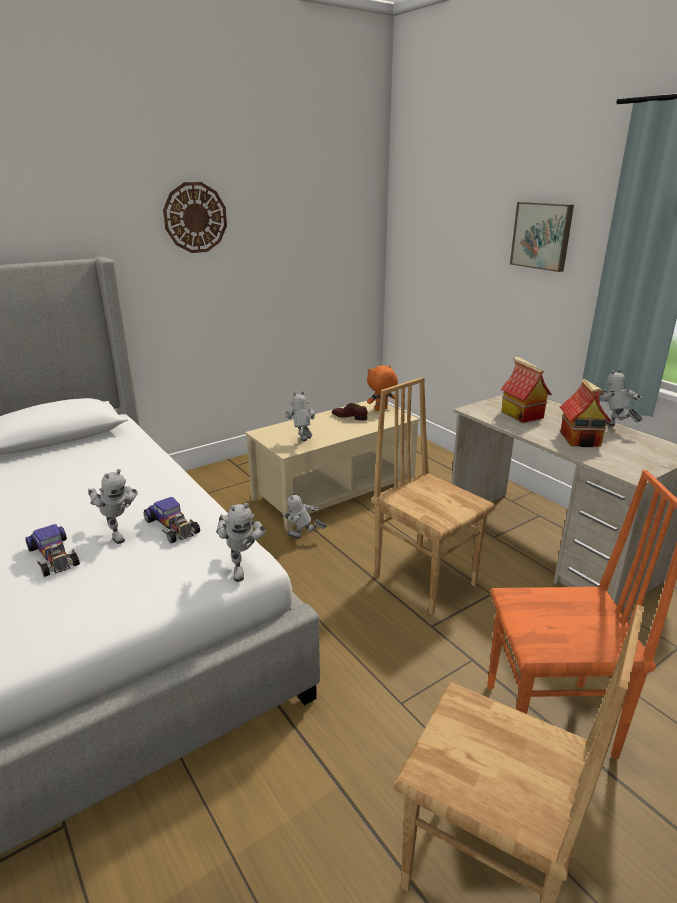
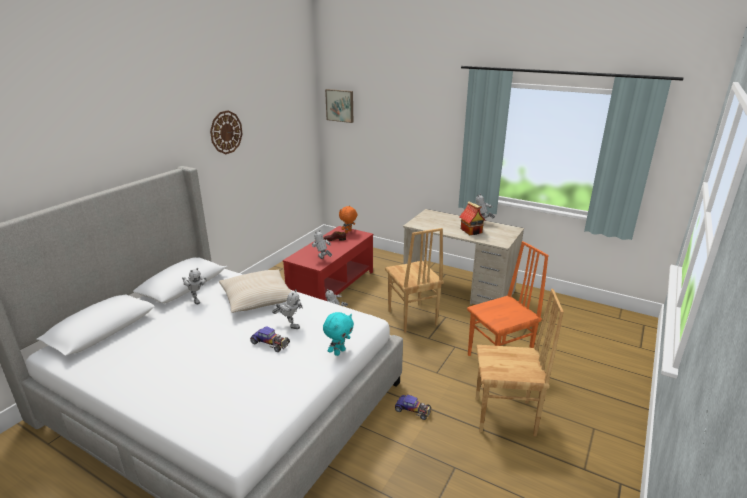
camera: 25 degrees left, 0 degrees up
toy car [144,497,200,543] -> toy car moved to [395,395,431,420]
toy robot [216,503,266,582] -> toy robot moved to [182,268,207,304]
beige coffee table [245,399,419,532] -> red coffee table [283,226,373,301]
brown chair [371,377,495,615] -> brown chair turned 135 degrees counterclockwise [385,228,444,333]
toy house [500,356,552,423] -> none
picture [510,202,574,272] -> picture moved to [325,89,353,123]
none -> beige pillow [219,270,292,313]
none -> turquoise plush toy [323,312,354,356]

